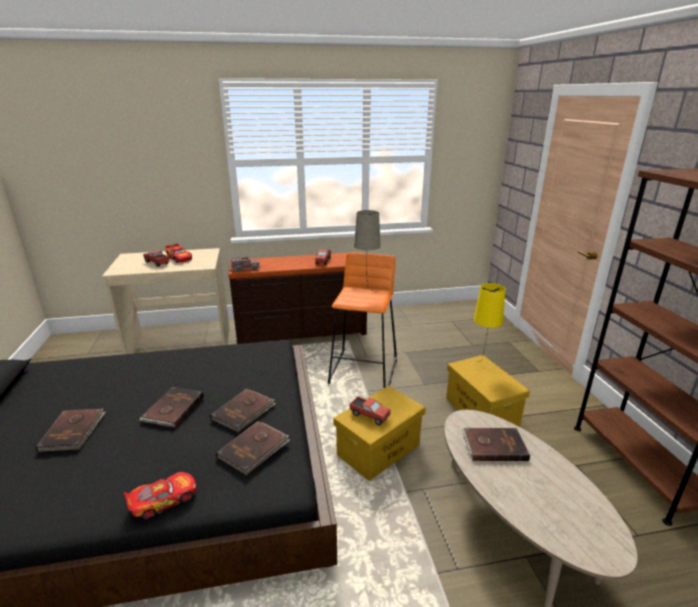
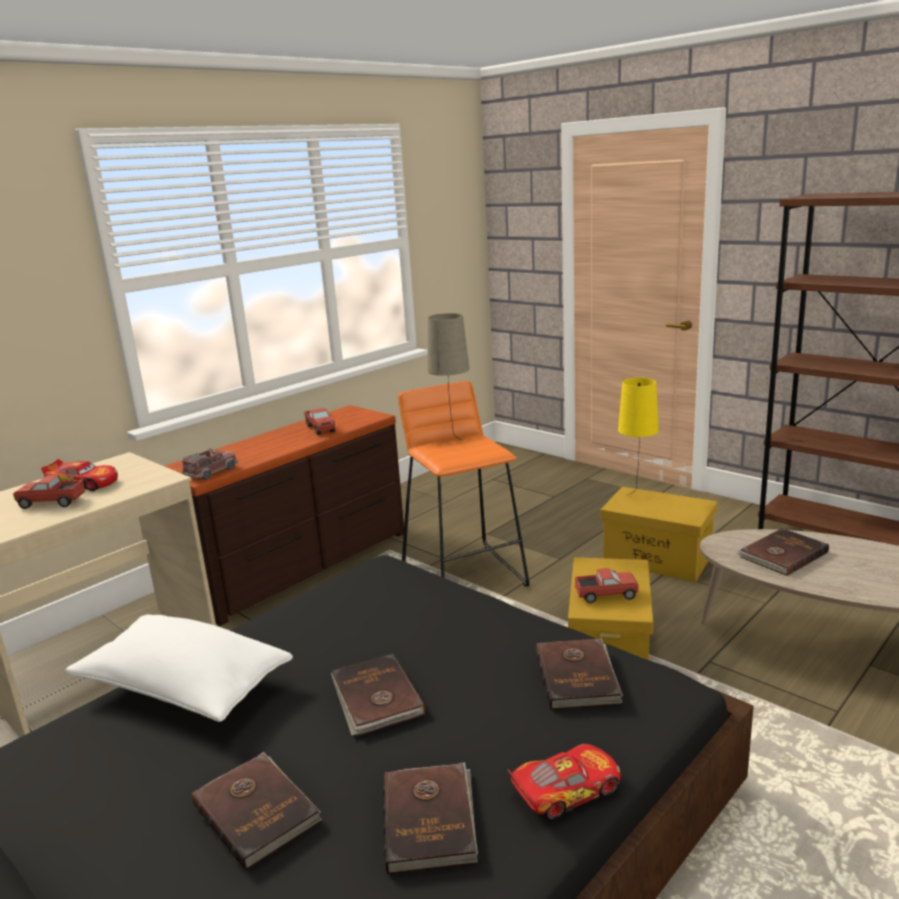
camera: 35 degrees left, 5 degrees down
toy car [124,472,196,520] -> toy car turned 45 degrees clockwise [508,744,620,820]
brown book [210,389,276,433] -> brown book moved to [383,762,478,875]
none -> white pillow [65,615,293,722]

